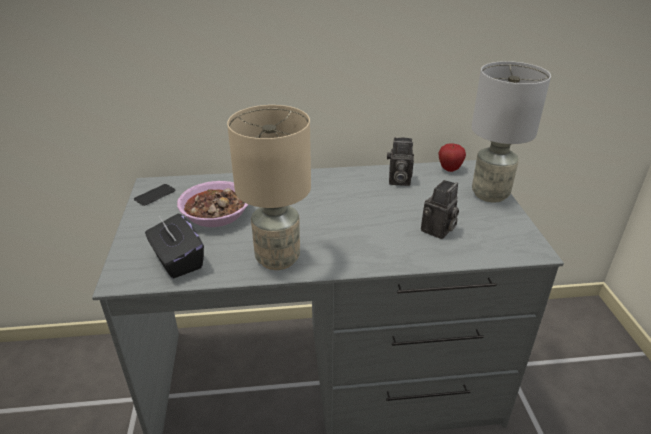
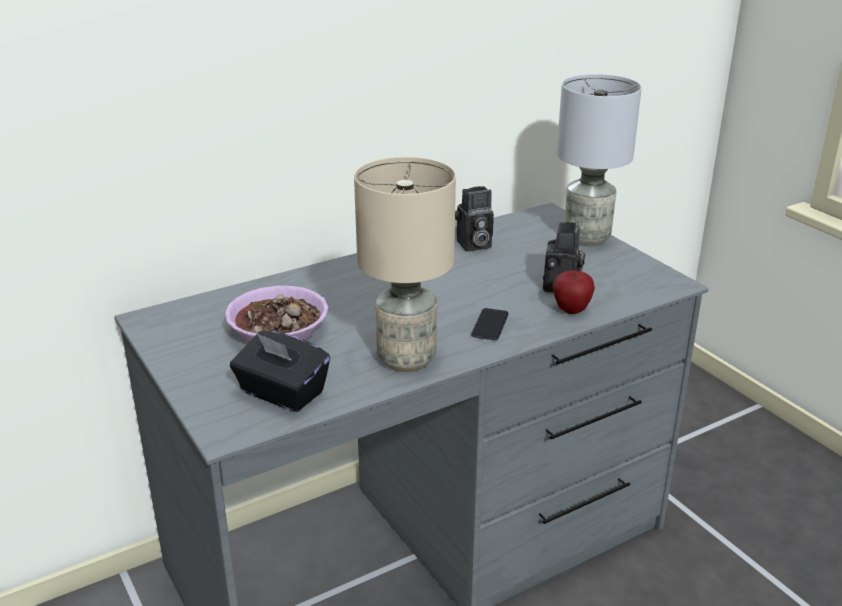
camera: 25 degrees left, 5 degrees down
phone [134,184,176,206] -> phone moved to [471,308,509,340]
apple [438,143,466,172] -> apple moved to [552,270,595,314]

